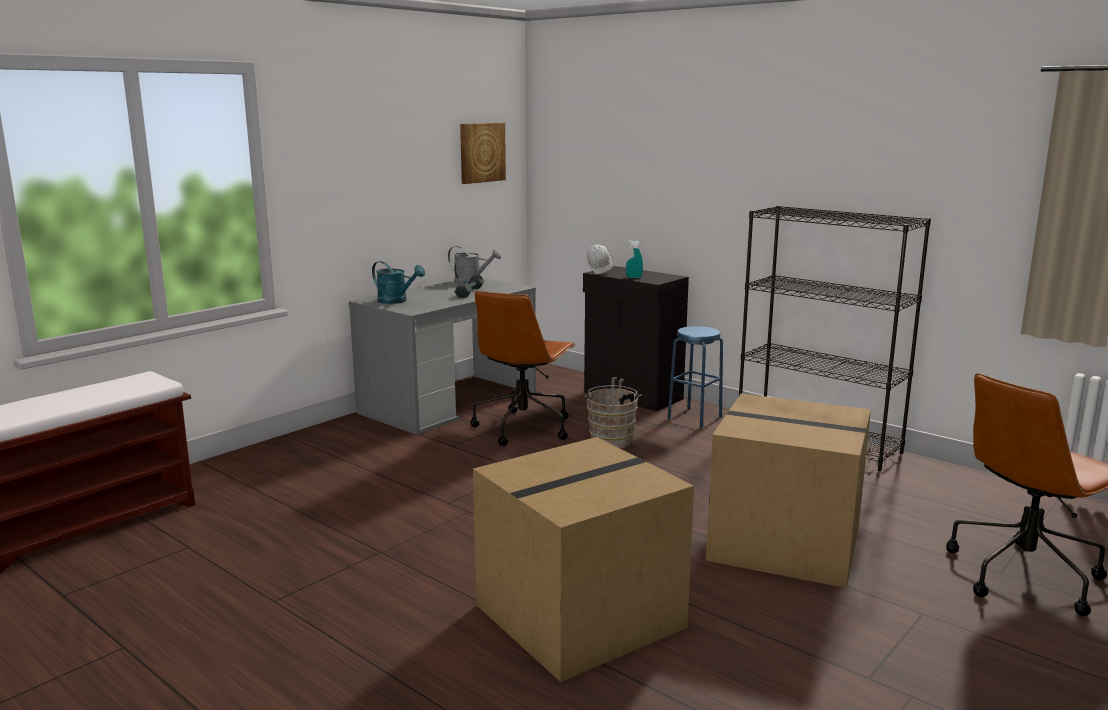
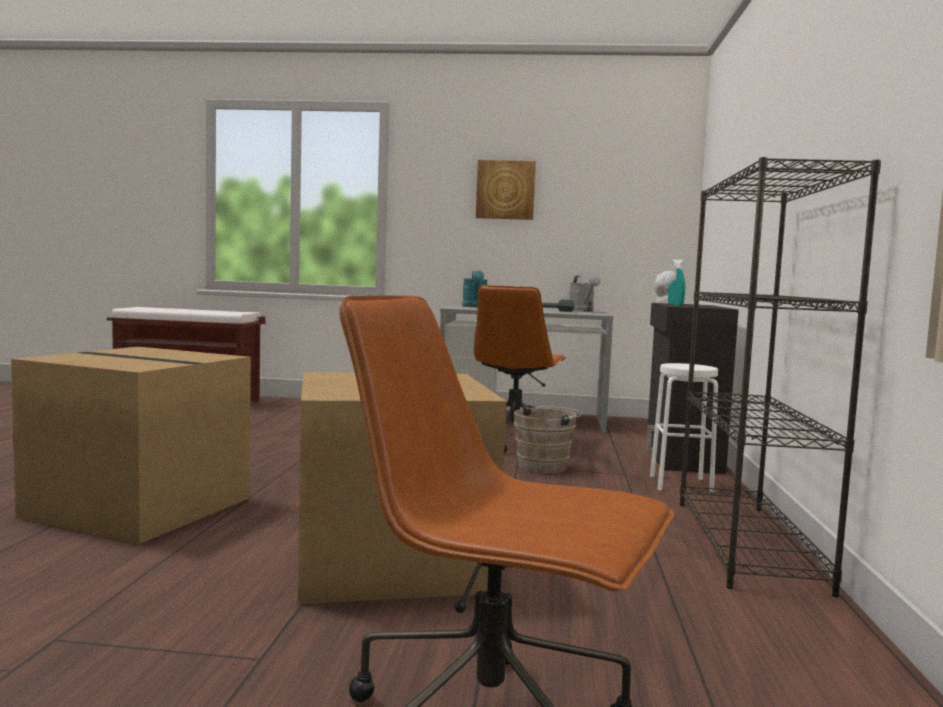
camera: 55 degrees right, 10 degrees down
picture [460,123,506,184] -> picture moved to [476,160,536,220]
brown office chair [470,291,575,446] -> brown office chair turned 60 degrees counterclockwise [474,285,566,453]
blue stool [667,326,723,428] -> white stool [650,363,718,494]

